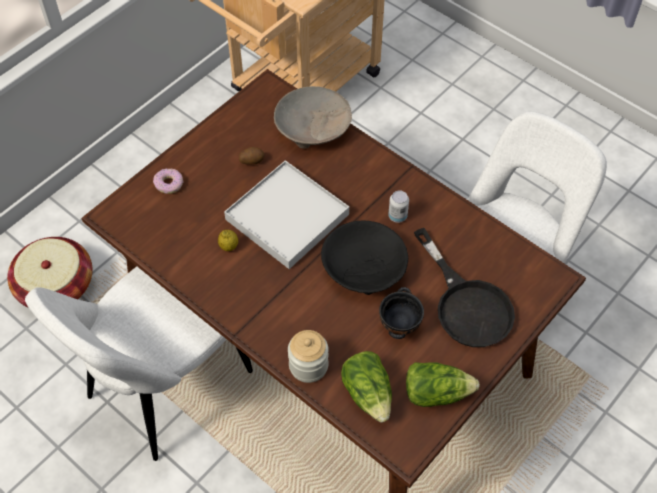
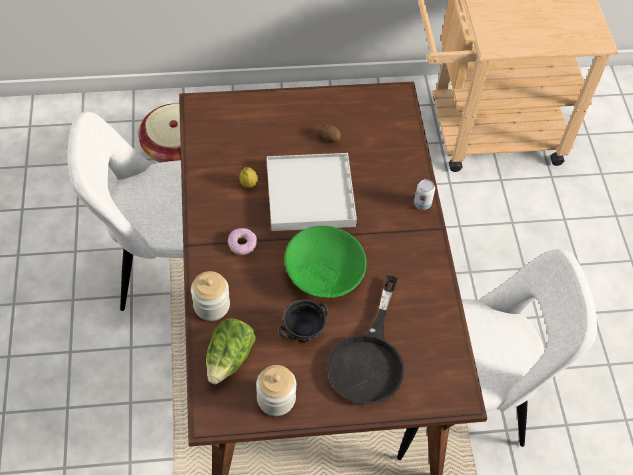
camera: 40 degrees right, 0 degrees up
donut [153,169,183,194] -> donut moved to [228,228,257,255]
beige bowl [274,86,352,149] -> none
black bowl [321,221,408,295] -> green bowl [284,226,367,298]
can [388,190,409,223] -> can moved to [414,179,435,210]
lettuce [406,362,480,407] -> jar [256,365,296,416]

